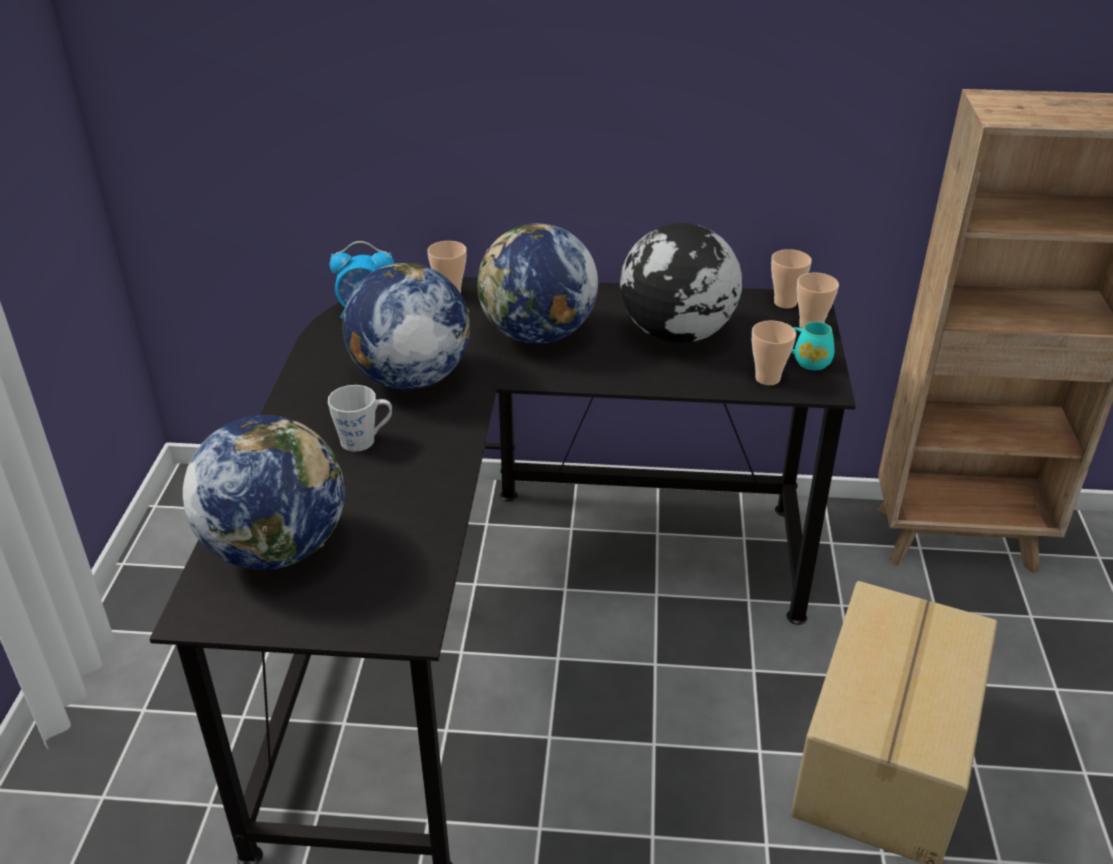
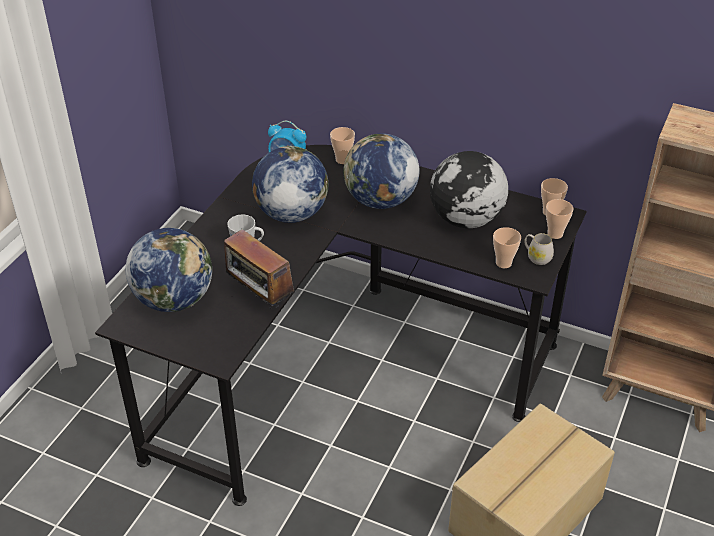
camera: 20 degrees right, 5 degrees up
turquoise mug [791,321,835,370] -> white mug [524,233,554,265]
none -> radio [224,229,295,309]

